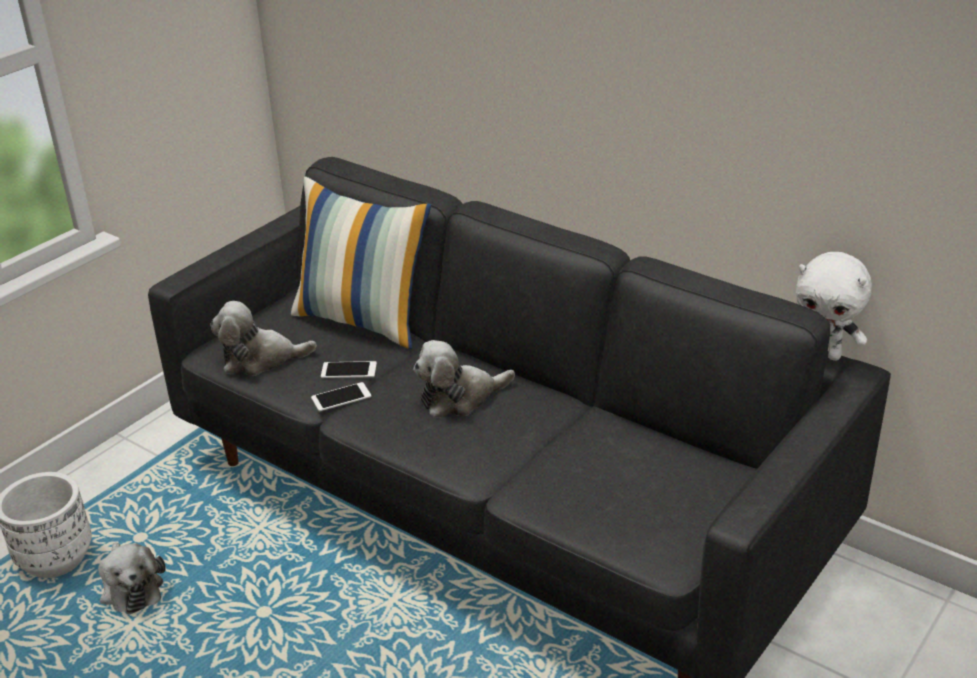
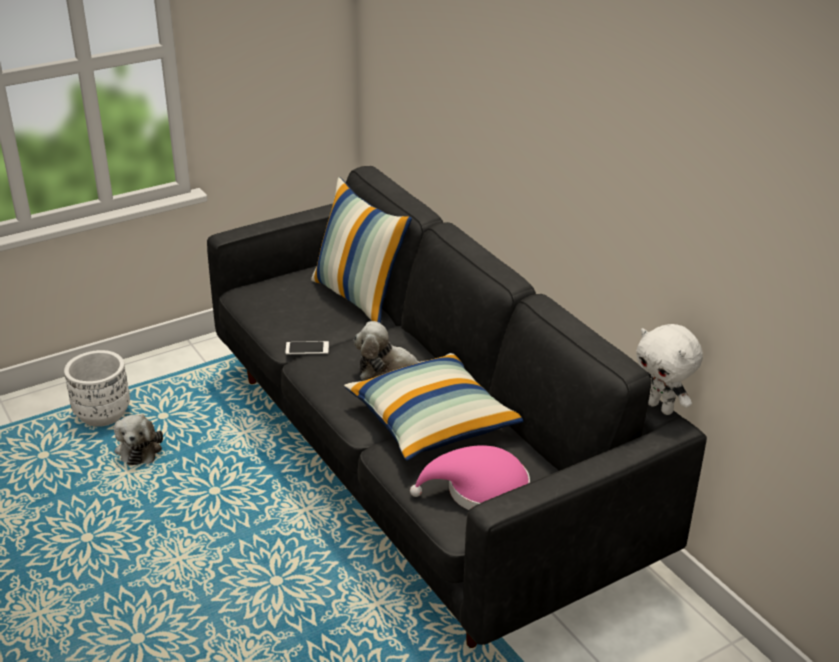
camera: 20 degrees right, 0 degrees up
plush toy [210,301,317,376] -> none
phone [321,361,377,378] -> none
none -> pillow [344,353,523,461]
none -> pink hat [410,445,530,510]

